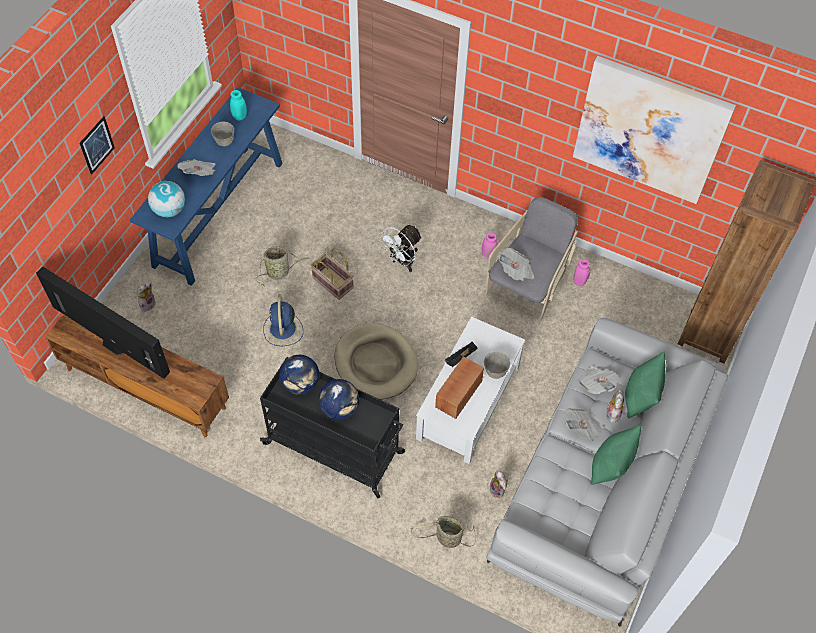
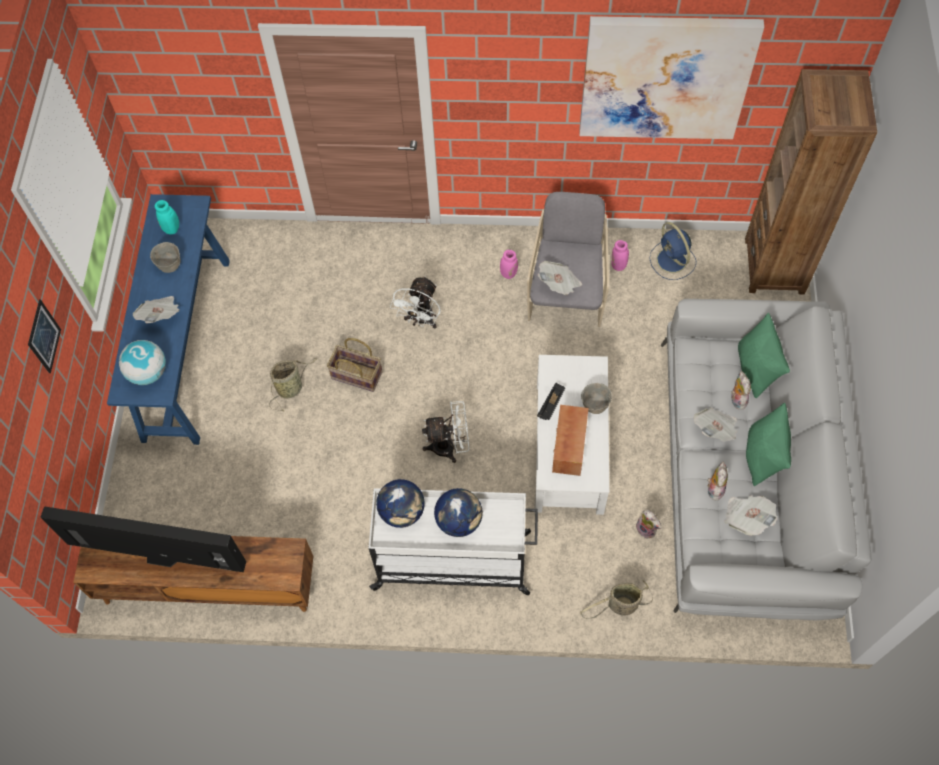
camera: 20 degrees left, 5 degrees up
plush toy [137,282,156,312] -> plush toy moved to [707,462,728,501]
black cart [260,357,405,499] -> white cart [368,488,538,595]
blue fan [263,294,303,346] -> blue fan moved to [649,222,696,280]
beige dog bed [335,323,419,400] -> white fan [422,401,469,463]
newspaper [577,366,620,394] -> newspaper moved to [724,495,777,536]

